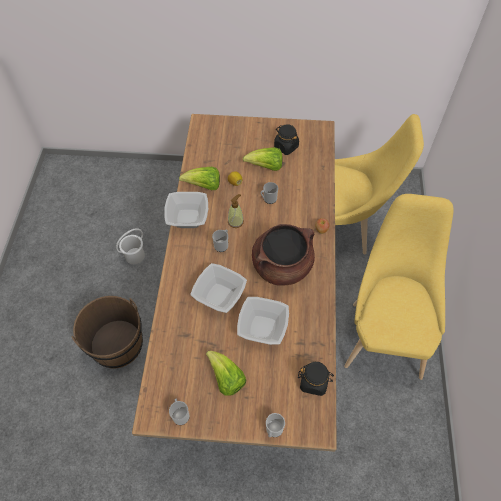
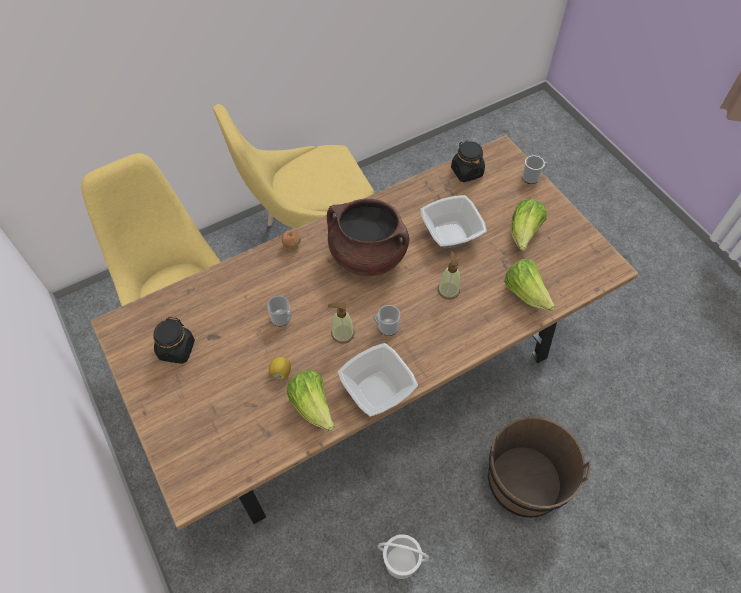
camera: 125 degrees left, 0 degrees up
mug [169,398,189,425] -> none
bowl [190,263,247,313] -> soap dispenser [438,251,460,300]
lettuce [243,147,283,171] -> lettuce moved to [504,259,556,311]

